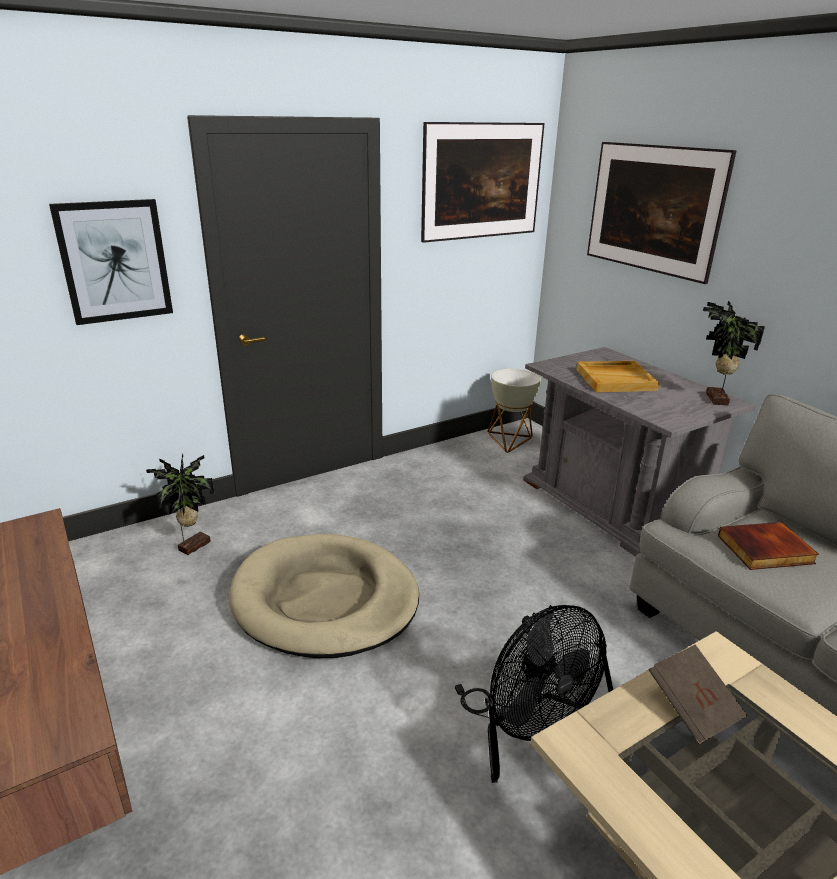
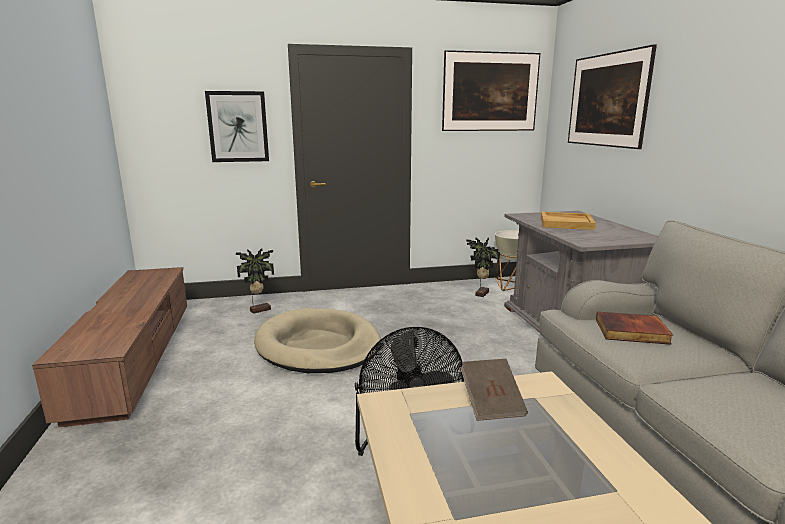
camera: 20 degrees right, 10 degrees down
potted plant [703,301,765,406] -> potted plant moved to [466,237,500,297]

